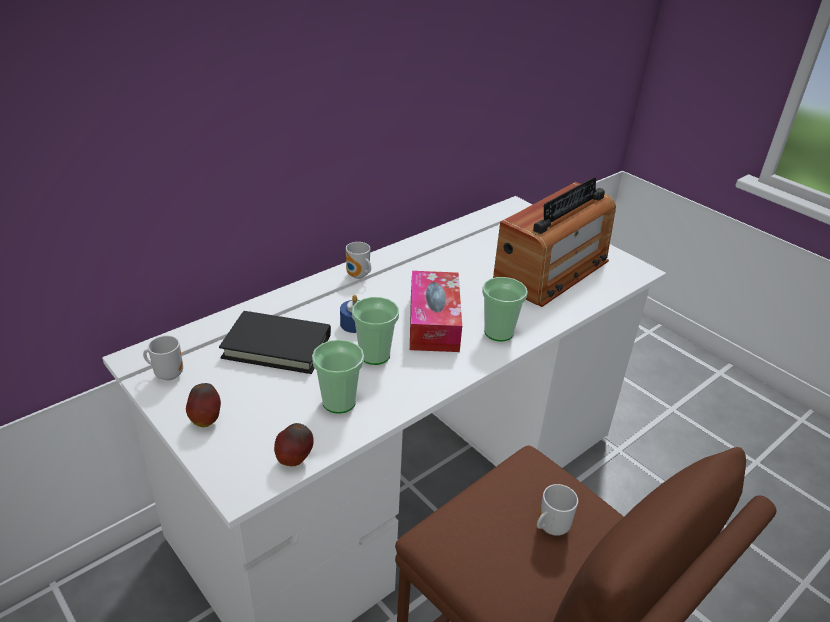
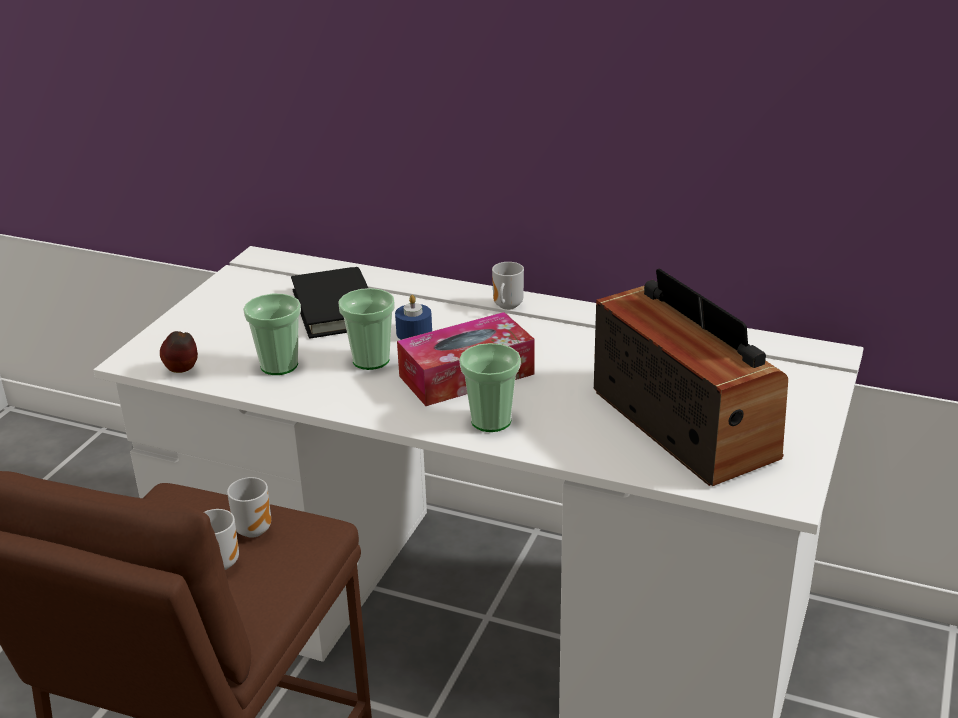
camera: 65 degrees right, 5 degrees down
mug [143,336,183,380] -> mug moved to [227,477,271,538]
apple [186,383,221,427] -> none
radio [493,177,616,307] -> radio turned 135 degrees counterclockwise [594,269,788,486]

